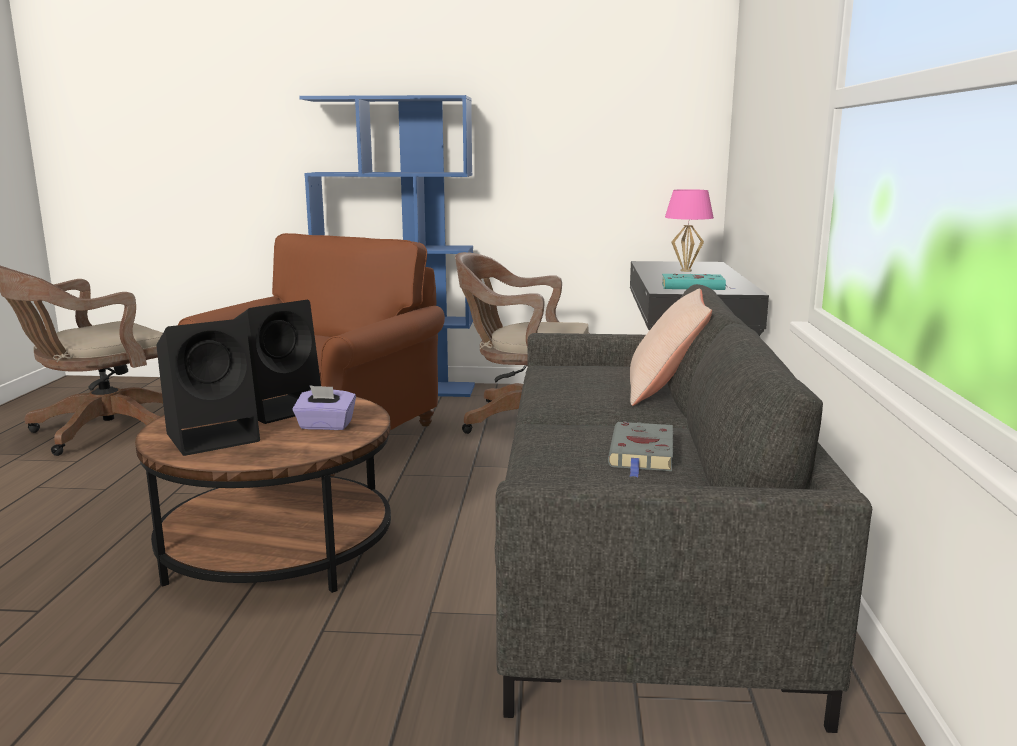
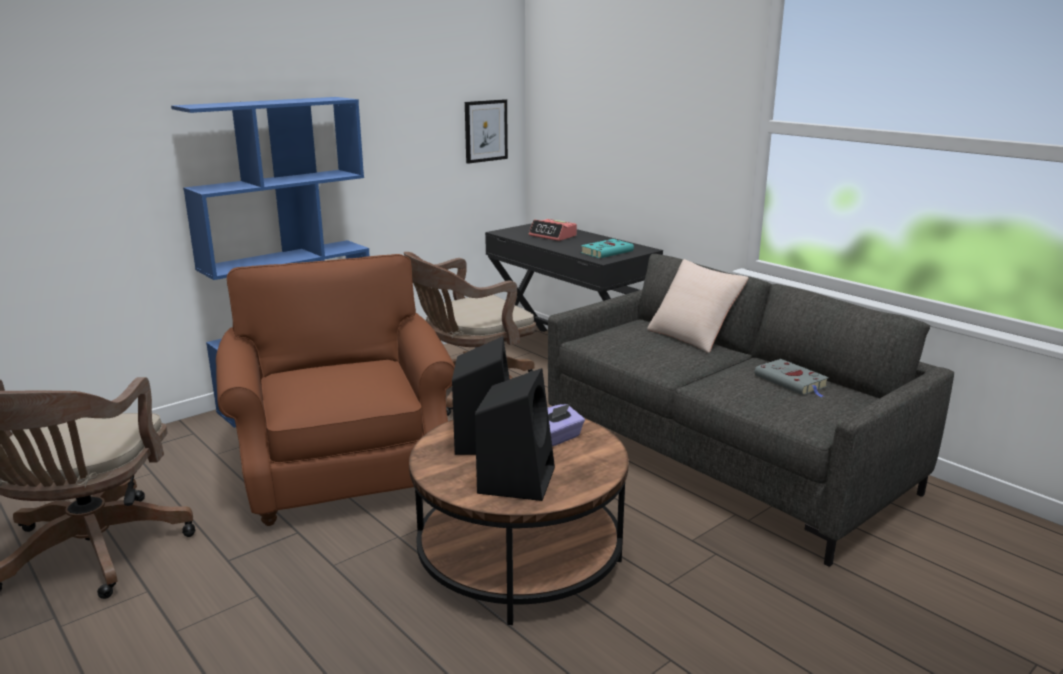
camera: 45 degrees left, 5 degrees up
pink table lamp [665,189,714,272] -> alarm clock [529,219,577,241]
none -> picture [465,99,508,164]

